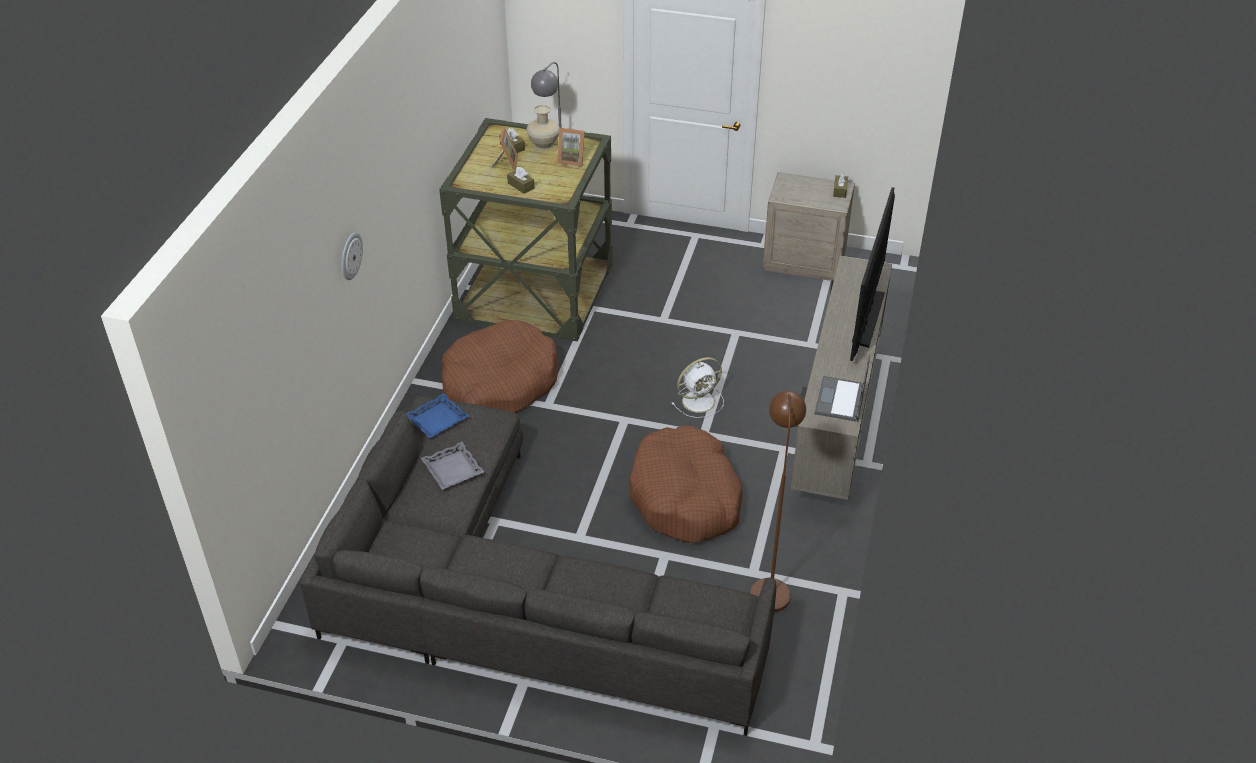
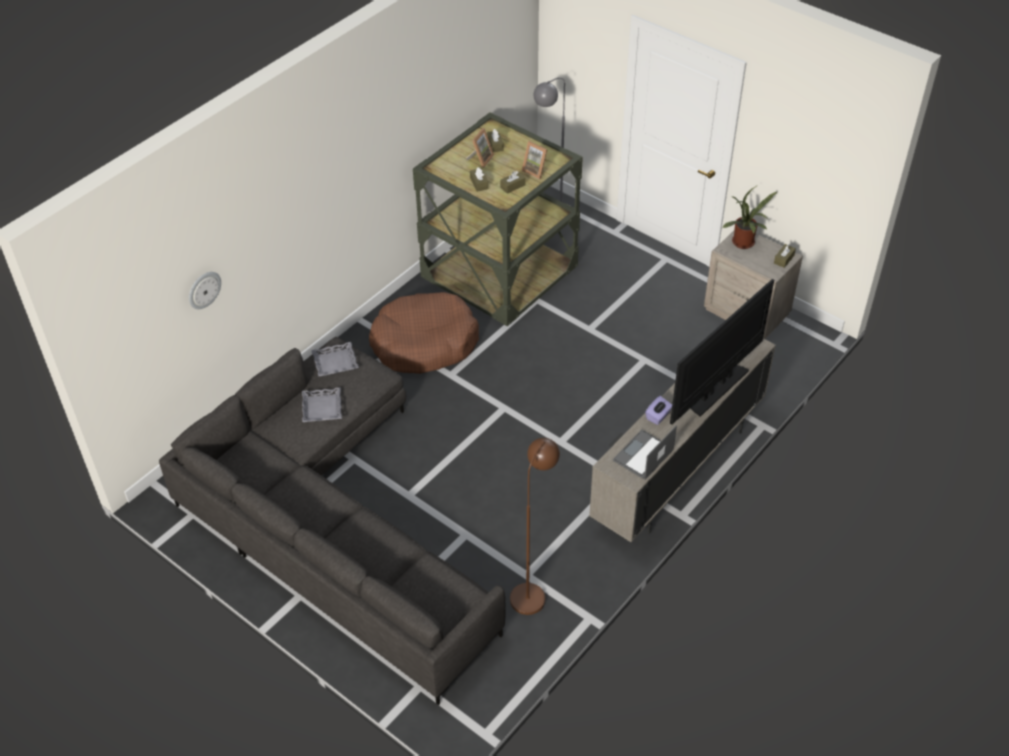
camera: 25 degrees right, 5 degrees up
wall clock [342,232,363,280] -> wall clock moved to [189,272,221,309]
blue tray [406,393,470,438] -> grey tray [311,342,359,377]
beige vase [526,105,560,149] -> none
brown dog bed [629,425,743,543] -> none
white fan [672,357,724,418] -> none
none -> brown tissue box [500,171,526,194]
none -> purple tissue box [645,396,672,425]
none -> potted plant [722,185,778,249]

